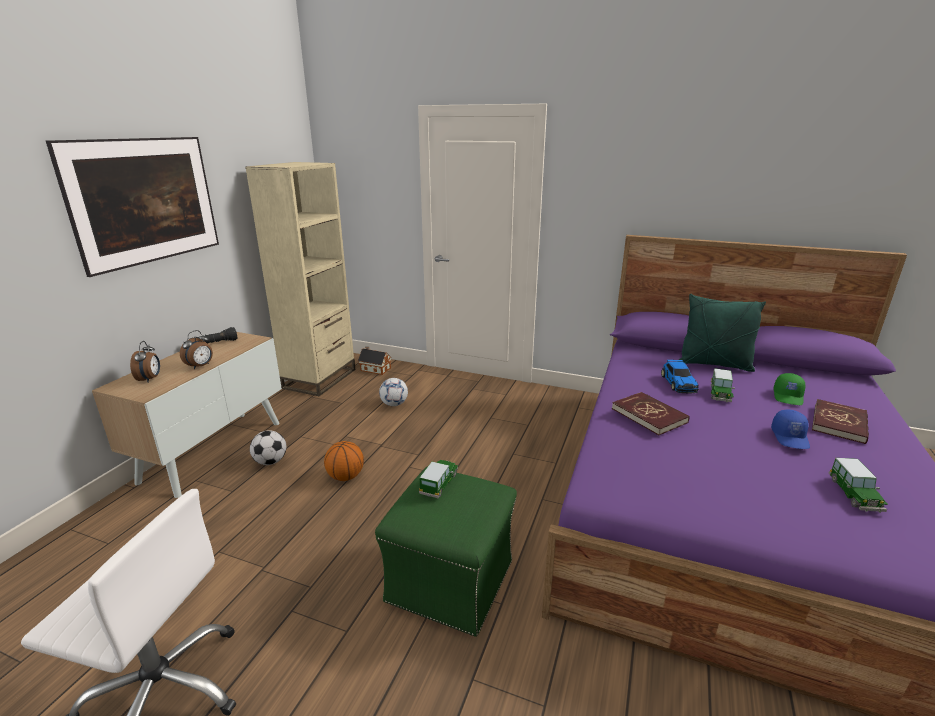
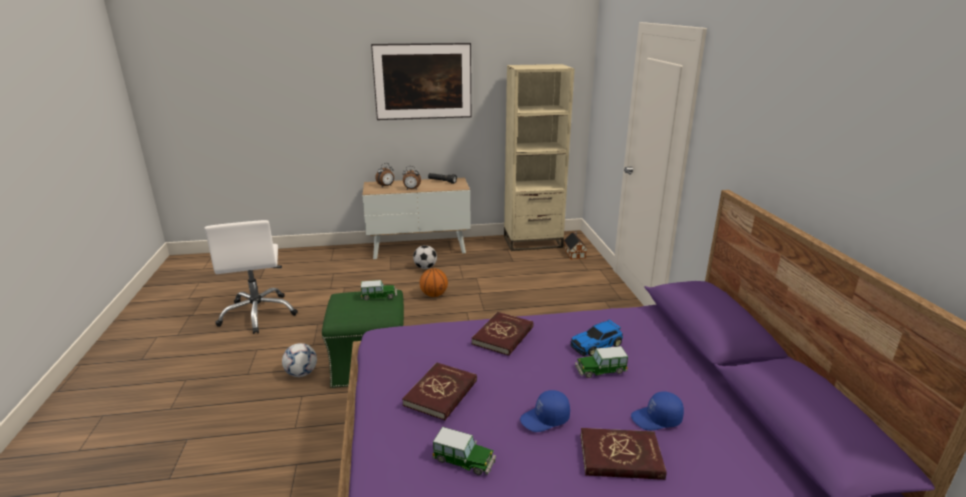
camera: 60 degrees right, 0 degrees up
football [379,378,408,406] -> football moved to [282,343,317,377]
green pillow [678,294,766,372] -> none
green cap [773,373,805,405] -> blue cap [631,391,684,430]
toy car [828,458,888,513] -> toy car turned 135 degrees counterclockwise [432,427,496,475]
none -> red book [402,363,477,420]

